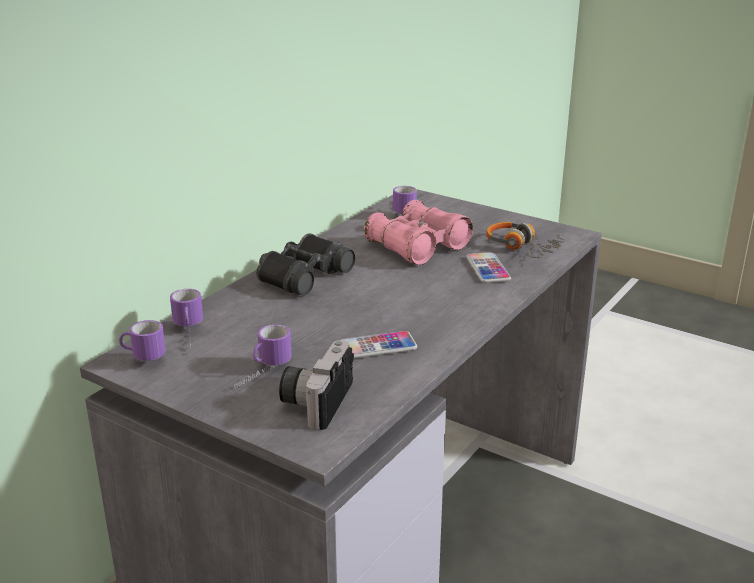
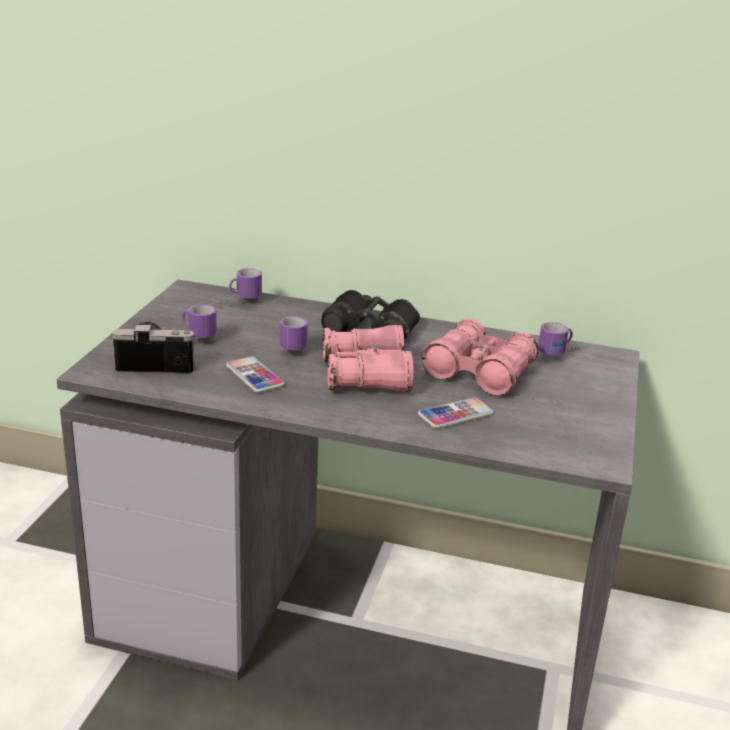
camera: 70 degrees right, 0 degrees up
mug [94,320,165,363] -> mug moved to [278,316,308,351]
headphones [486,222,565,258] -> none
none -> pink binoculars [323,325,414,392]

